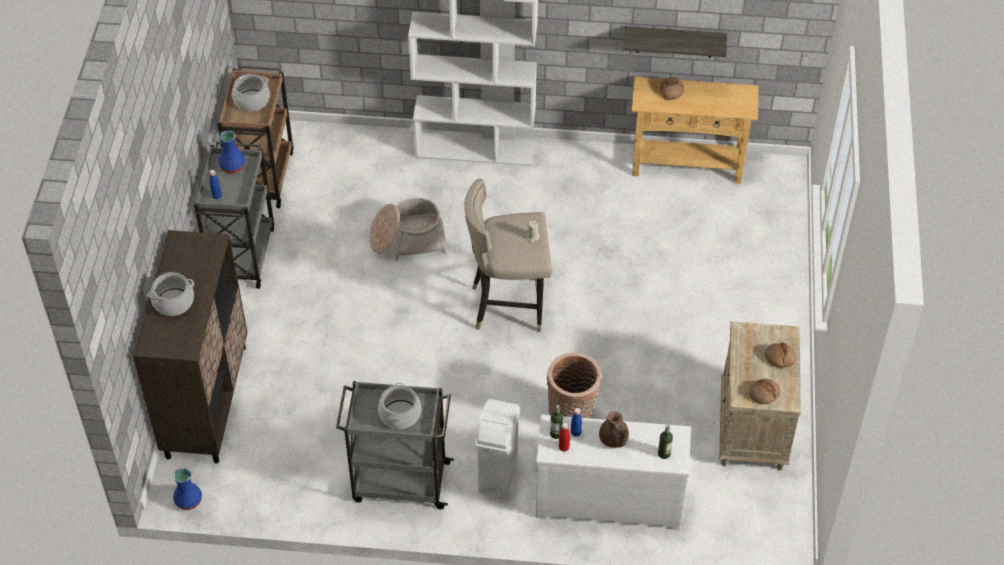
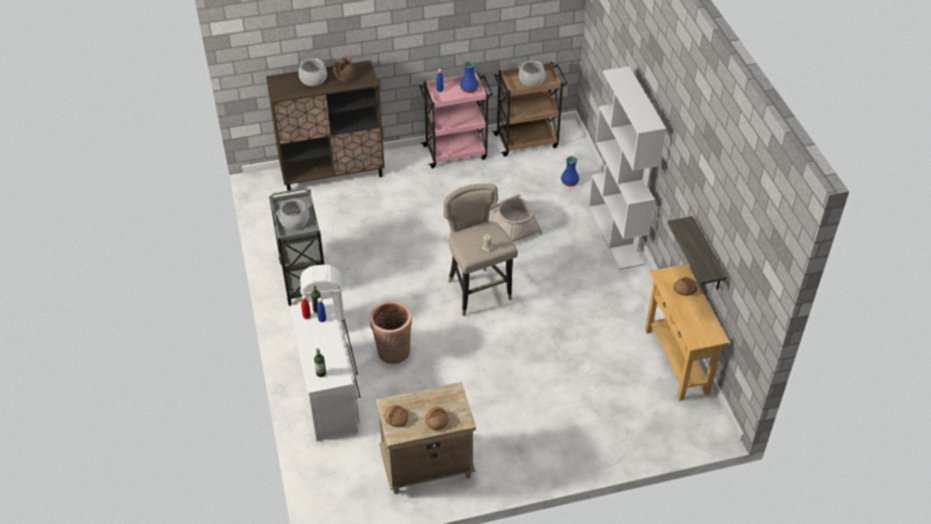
camera: 70 degrees right, 5 degrees down
blue vase [173,468,202,510] -> blue vase moved to [561,156,579,186]
grey cart [194,142,274,289] -> pink cart [419,73,493,168]
brown teapot [599,412,629,448] -> brown teapot moved to [333,56,356,81]

